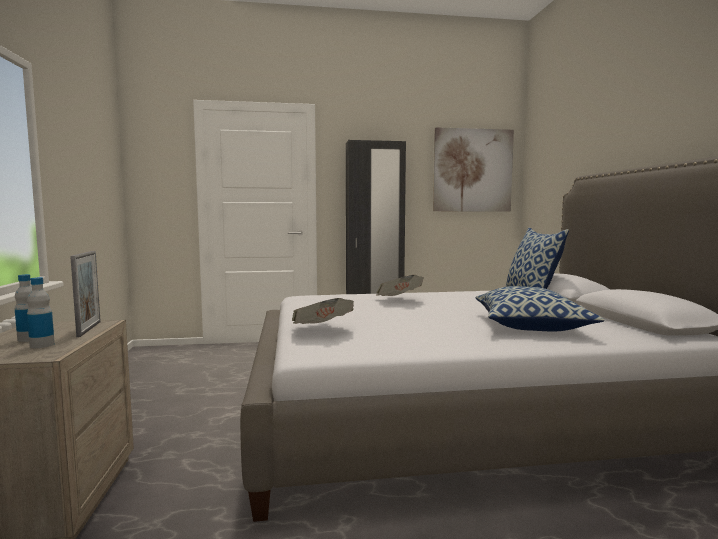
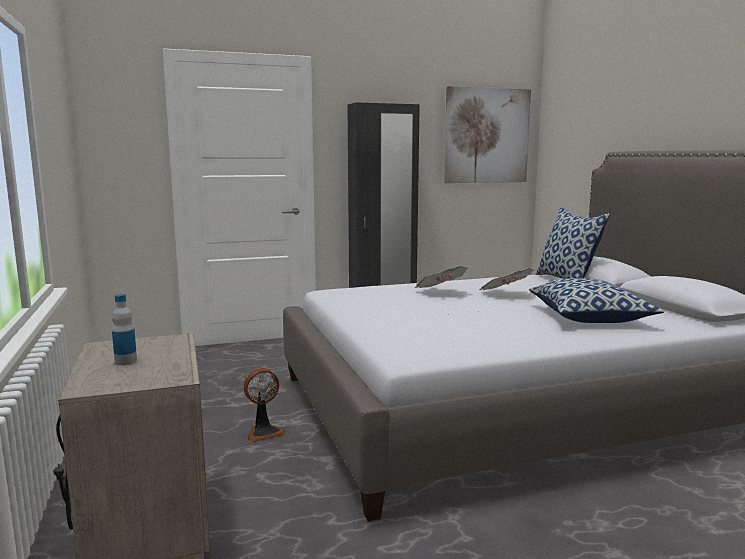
camera: 10 degrees left, 5 degrees up
bottle [27,277,55,348] -> none
picture frame [70,251,101,337] -> none
newspaper [292,298,354,324] -> newspaper moved to [479,268,535,290]
none -> fan [243,368,286,442]

